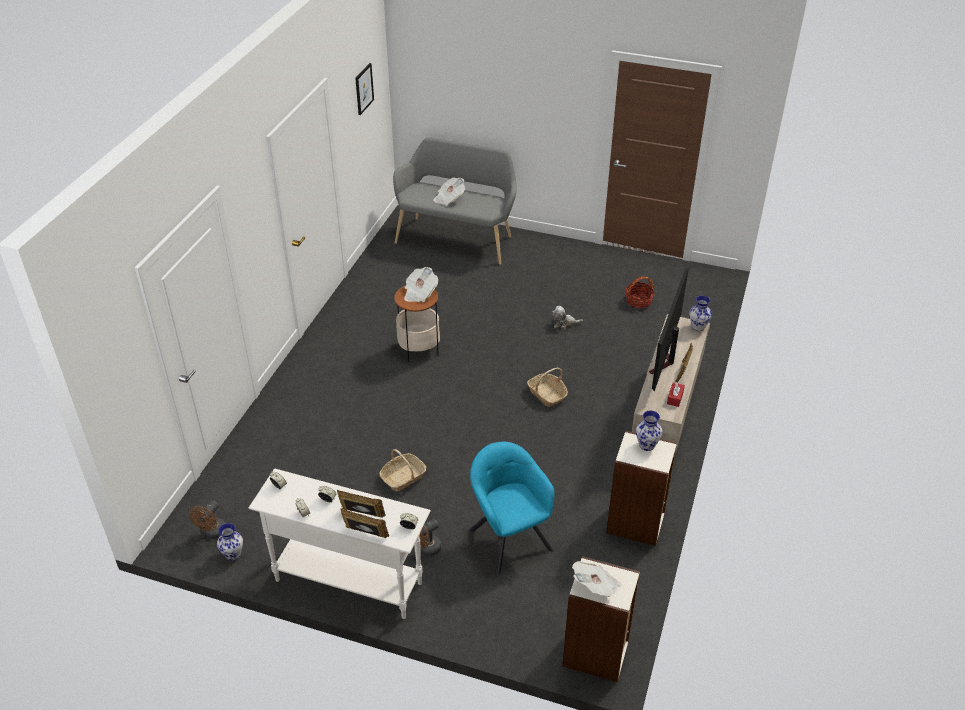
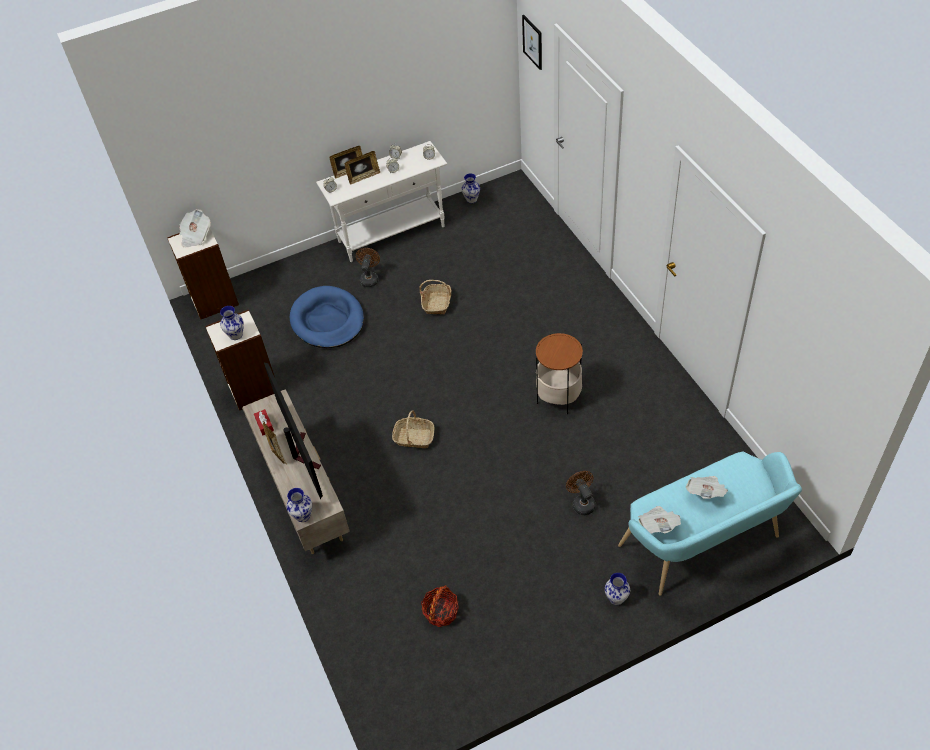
camera: 140 degrees right, 10 degrees up
brown fan [189,501,226,539] -> brown fan moved to [566,471,596,515]
picture [355,63,374,115] -> picture moved to [522,15,542,70]
grey bench [393,137,517,265] -> turquoise bench [618,451,802,596]
newspaper [404,267,438,302] -> newspaper moved to [638,506,681,534]
turquoise armchair [469,442,555,575] -> blue dog bed [290,286,364,348]
plush toy [552,306,583,330] -> none
none -> vase [605,573,630,605]

